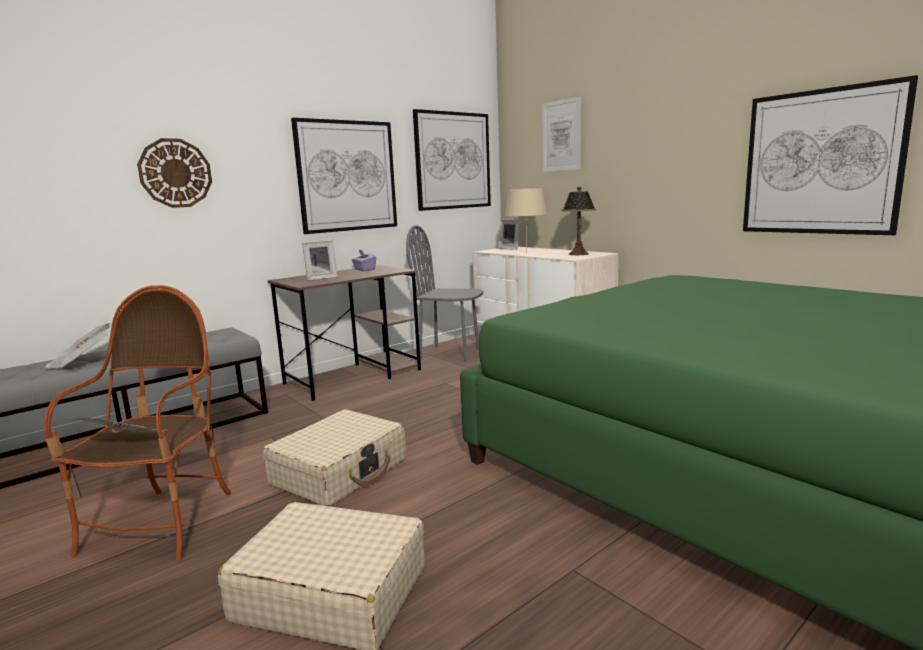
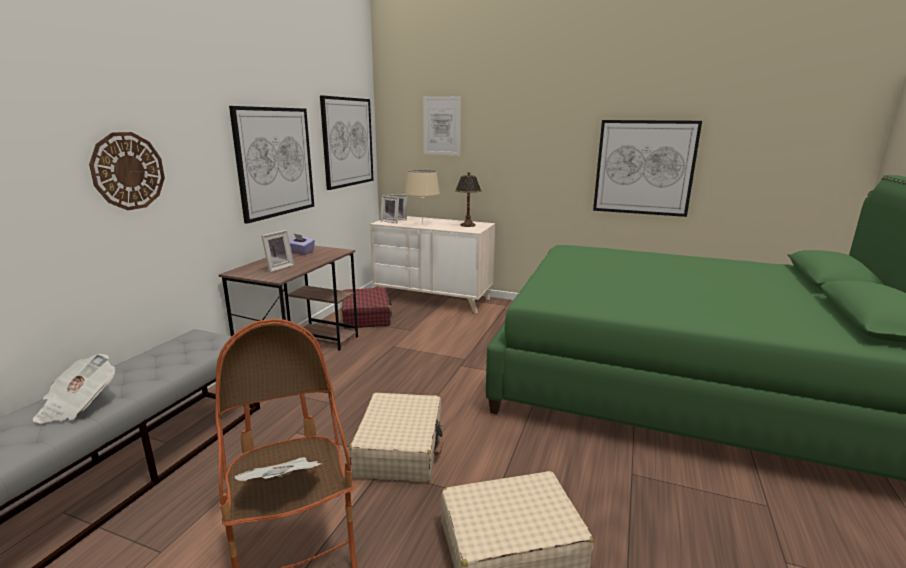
camera: 30 degrees left, 5 degrees up
grey chair [406,225,483,362] -> red suitcase [342,287,392,329]
none -> picture frame [380,195,399,223]

